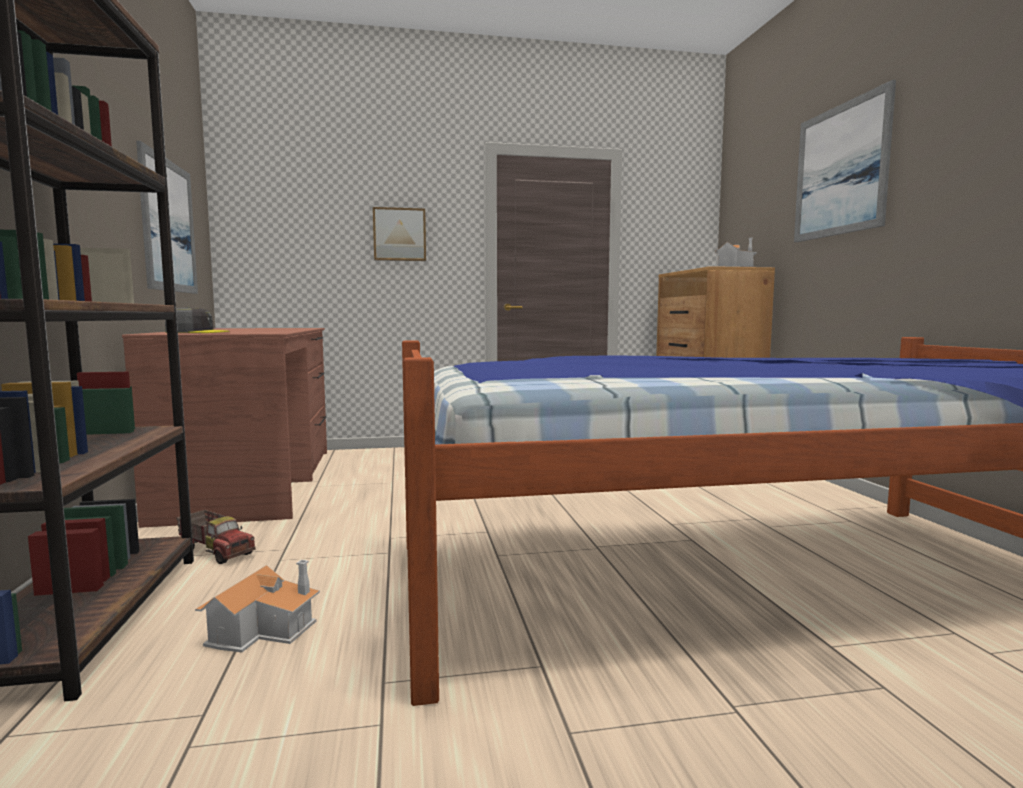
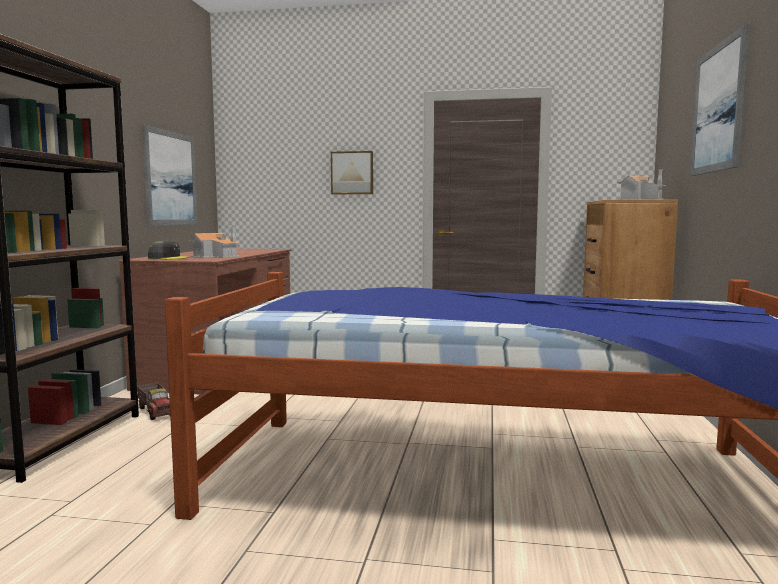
camera: 20 degrees right, 0 degrees up
toy house [195,560,320,652] -> toy house moved to [189,227,240,258]

